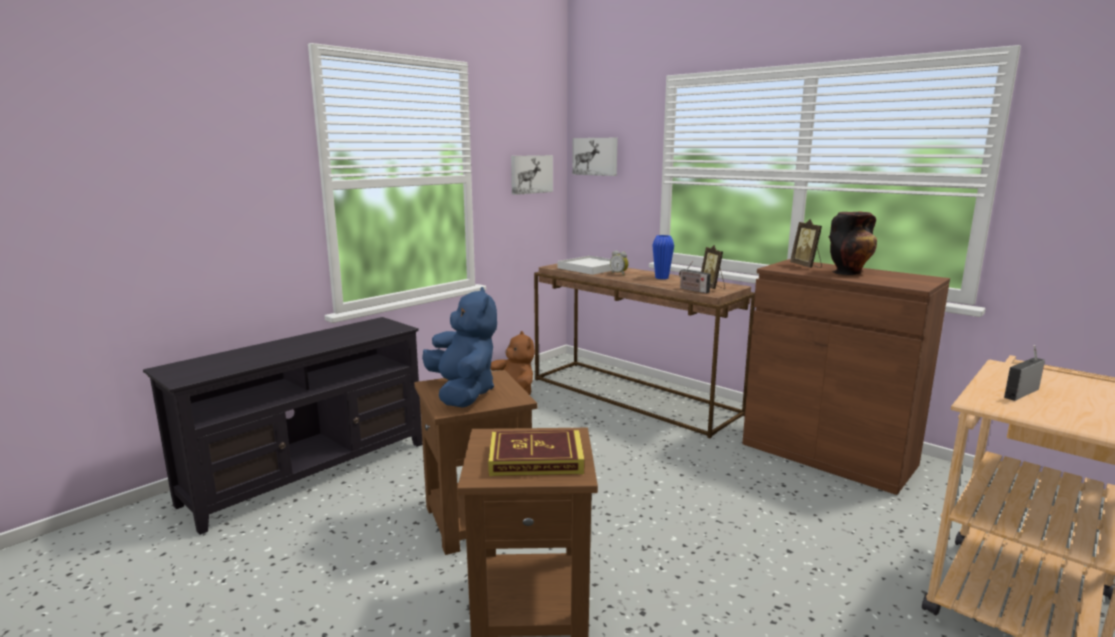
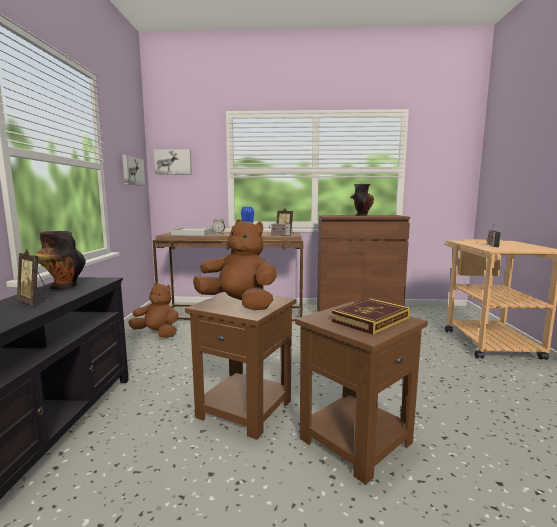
camera: 40 degrees left, 5 degrees down
blue plush toy [422,287,497,408] -> brown plush toy [193,219,277,310]
picture frame [790,219,822,268] -> picture frame moved to [17,249,52,305]
none -> vase [34,231,86,290]

